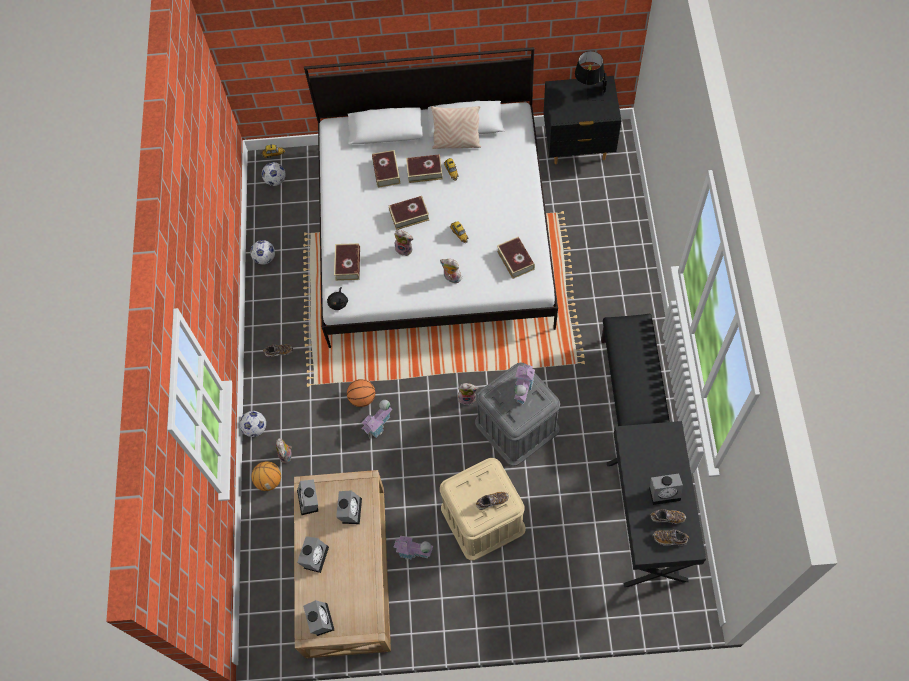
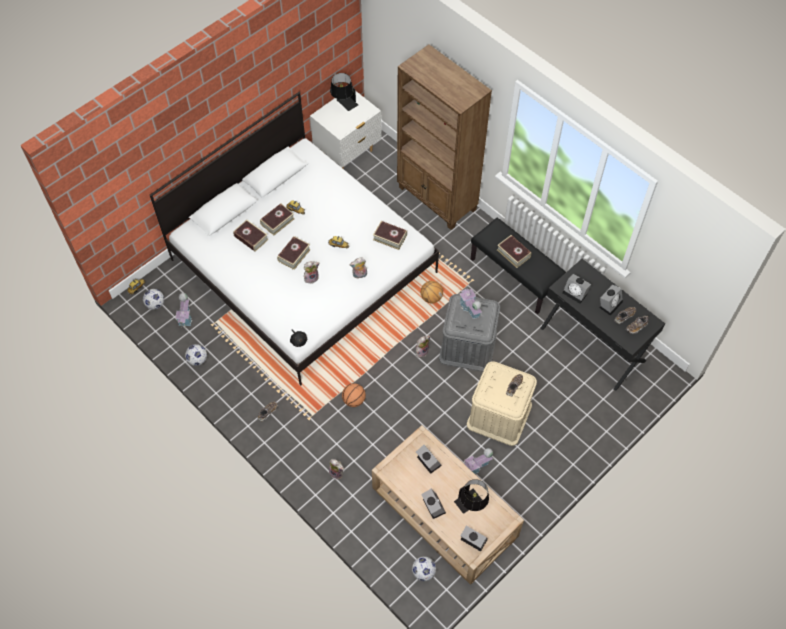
camera: 45 degrees left, 5 degrees down
football [240,411,266,437] -> football moved to [412,556,436,581]
basketball [251,461,281,491] -> basketball moved to [421,281,443,303]
alarm clock [297,479,318,515] -> alarm clock moved to [563,274,591,304]
book [334,243,360,281] -> book moved to [497,235,532,268]
toy house [361,400,393,439] -> toy house moved to [176,293,192,328]
beige pillow [431,106,481,149] -> none
black nightstand [544,76,621,164] -> white nightstand [310,91,381,169]
none -> brown bookcase [397,44,492,230]
none -> black table lamp [454,479,489,514]

